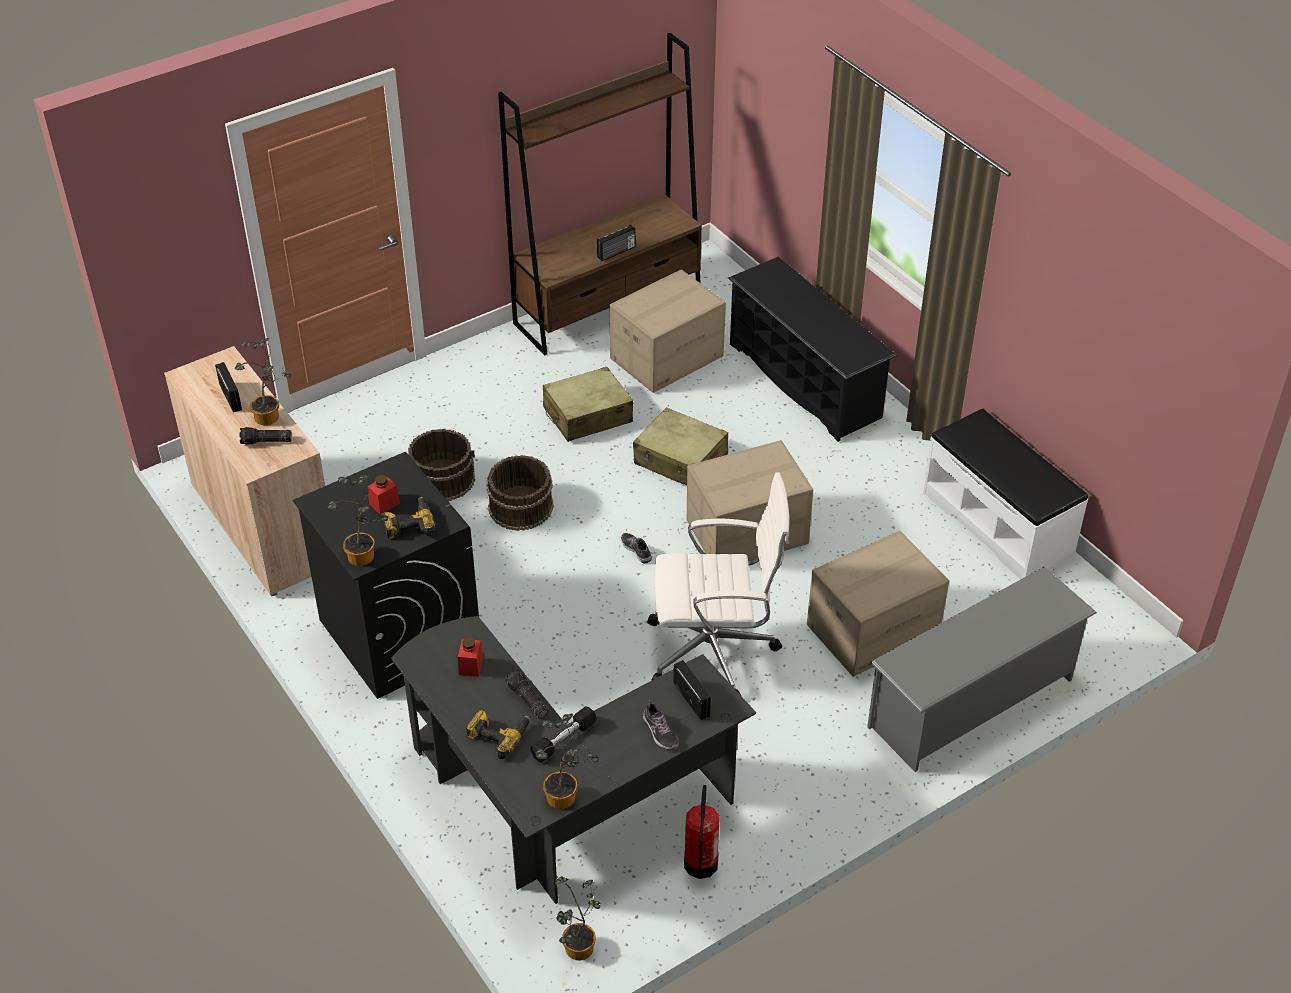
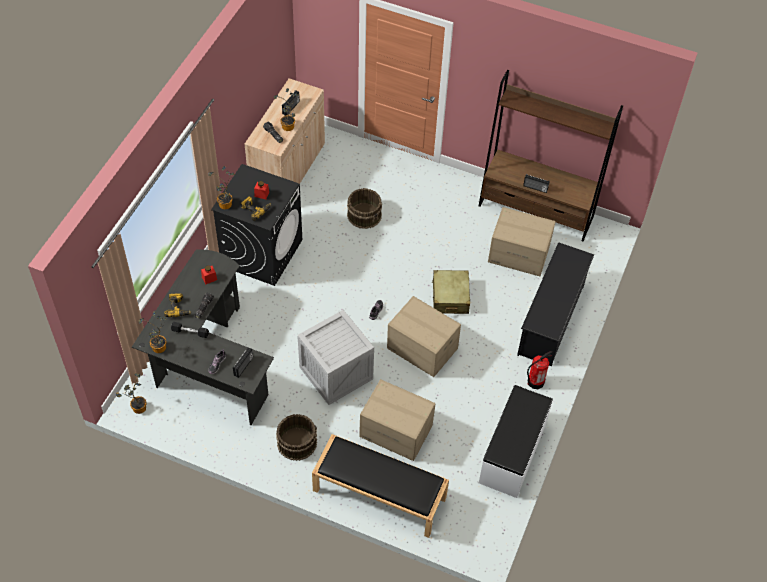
camera: 55 degrees right, 10 degrees up
brown bucket [486,455,554,531] -> brown bucket moved to [276,414,317,461]
beige suitcase [543,367,633,442] -> none
white office chair [647,472,789,695] -> crate [297,310,374,405]
fire extinguisher [684,785,720,879] -> fire extinguisher moved to [527,351,552,389]
grey shoe rack [867,567,1097,772] -> black bench [312,434,449,538]

